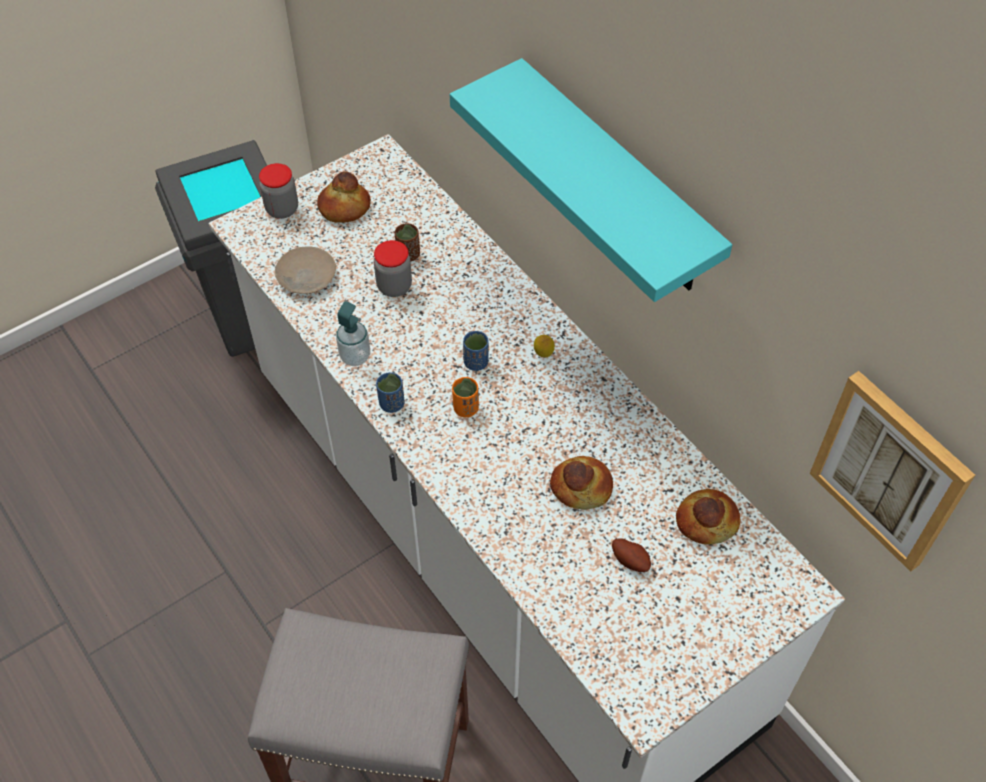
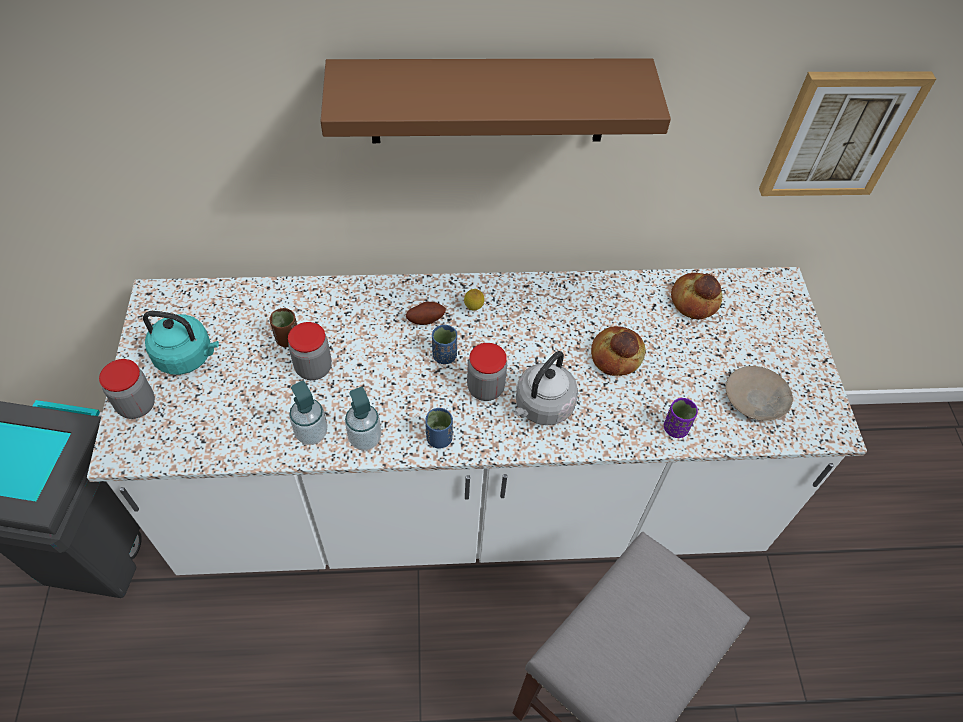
camera: 60 degrees left, 0 degrees up
beige plate [275,246,336,294] -> beige plate moved to [726,366,793,421]
bread [317,171,371,223] -> turquoise kettle [143,311,219,375]
turquoise shelf [450,58,732,302] -> brown shelf [320,58,671,143]
orange cup [452,377,479,417] -> jar [467,343,507,401]
potato [612,538,651,572] -> potato moved to [406,302,446,325]
none -> soap dispenser [289,381,328,445]
none -> grey kettle [513,351,578,425]
none -> purple cup [664,398,698,438]

